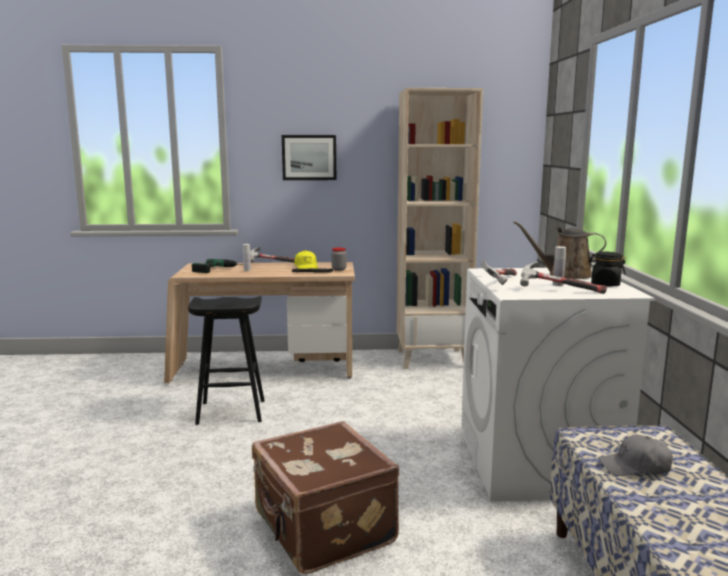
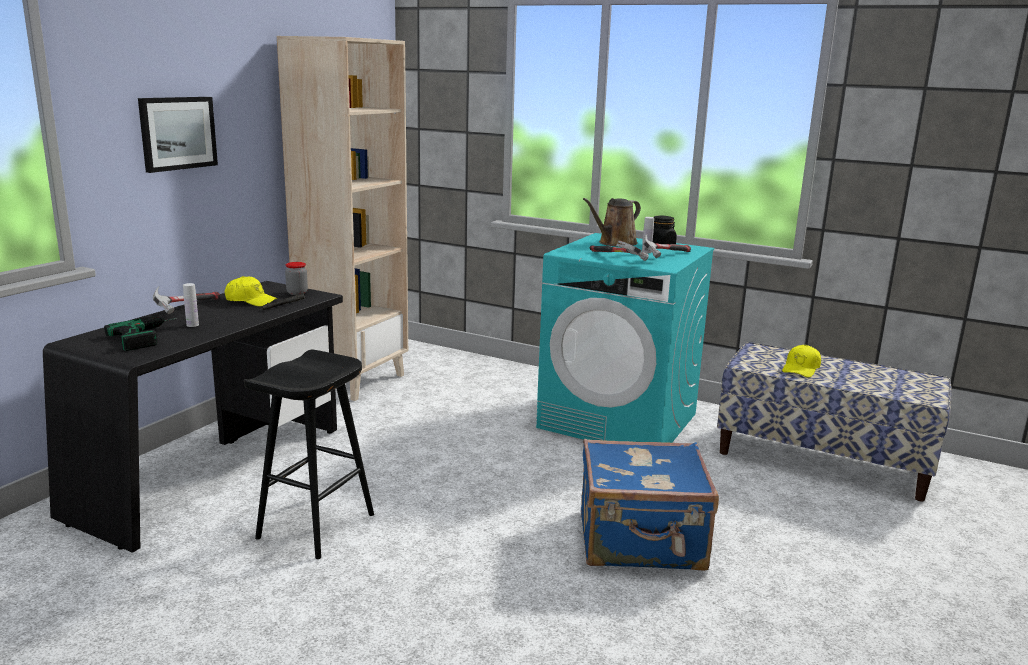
camera: 60 degrees left, 5 degrees up
beige desk [164,262,355,383] -> black desk [43,281,343,553]
brown suitcase [252,421,399,574] -> blue suitcase [581,439,719,571]
white washing machine [461,267,655,501] -> turquoise washing machine [536,233,714,443]
grey cap [599,434,673,476] -> yellow cap [782,345,821,378]

